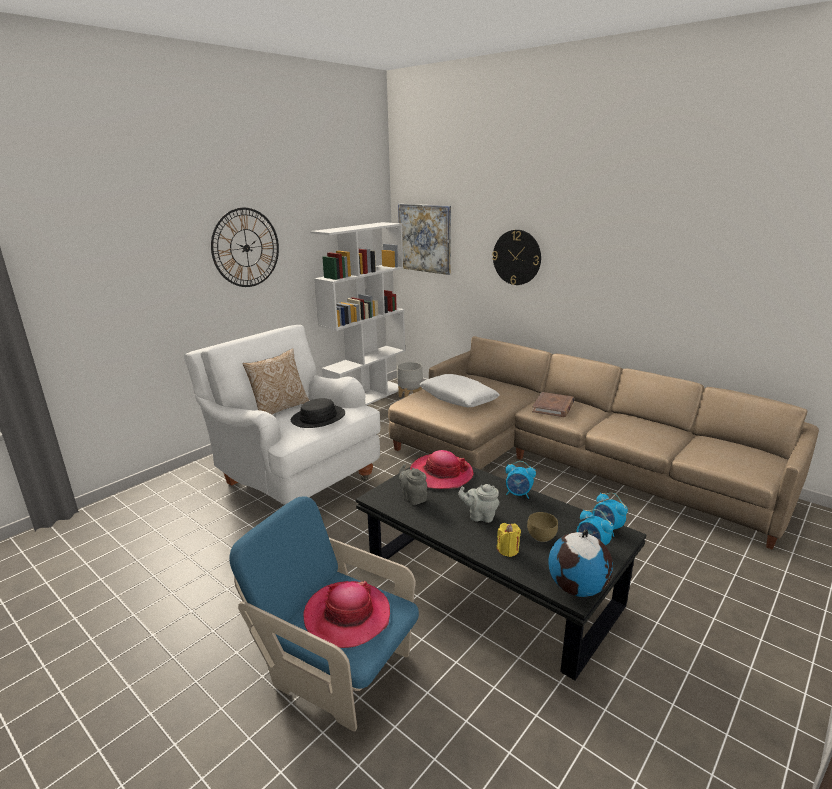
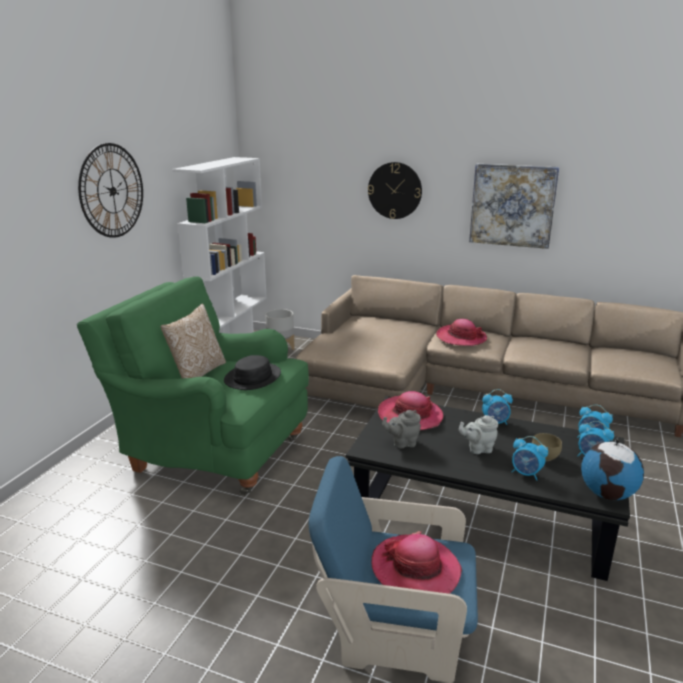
camera: 20 degrees left, 0 degrees up
white armchair [184,325,380,505] -> green armchair [77,276,309,496]
picture [398,204,451,275] -> picture moved to [469,163,559,249]
grey teapot [399,464,427,505] -> grey teapot turned 45 degrees counterclockwise [382,410,421,449]
white pillow [419,374,500,407] -> none
yellow candle [497,523,521,557] -> alarm clock [512,436,548,481]
brown book [532,392,574,417] -> hat [436,319,487,346]

